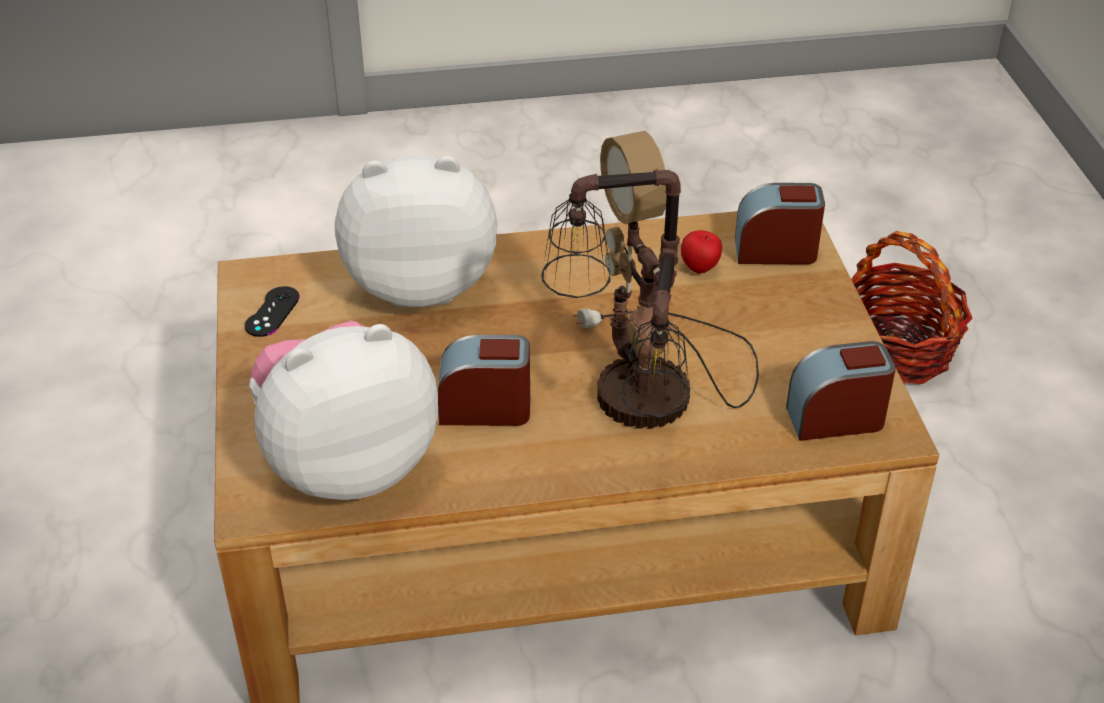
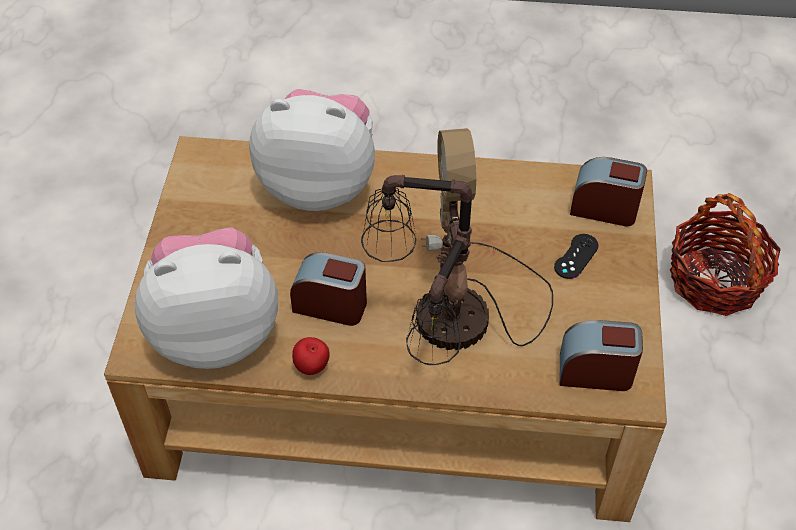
camera: 15 degrees right, 10 degrees up
black game controller [245,286,300,337] -> black game controller moved to [554,234,599,279]
apple [681,230,722,274] -> apple moved to [292,337,330,375]

